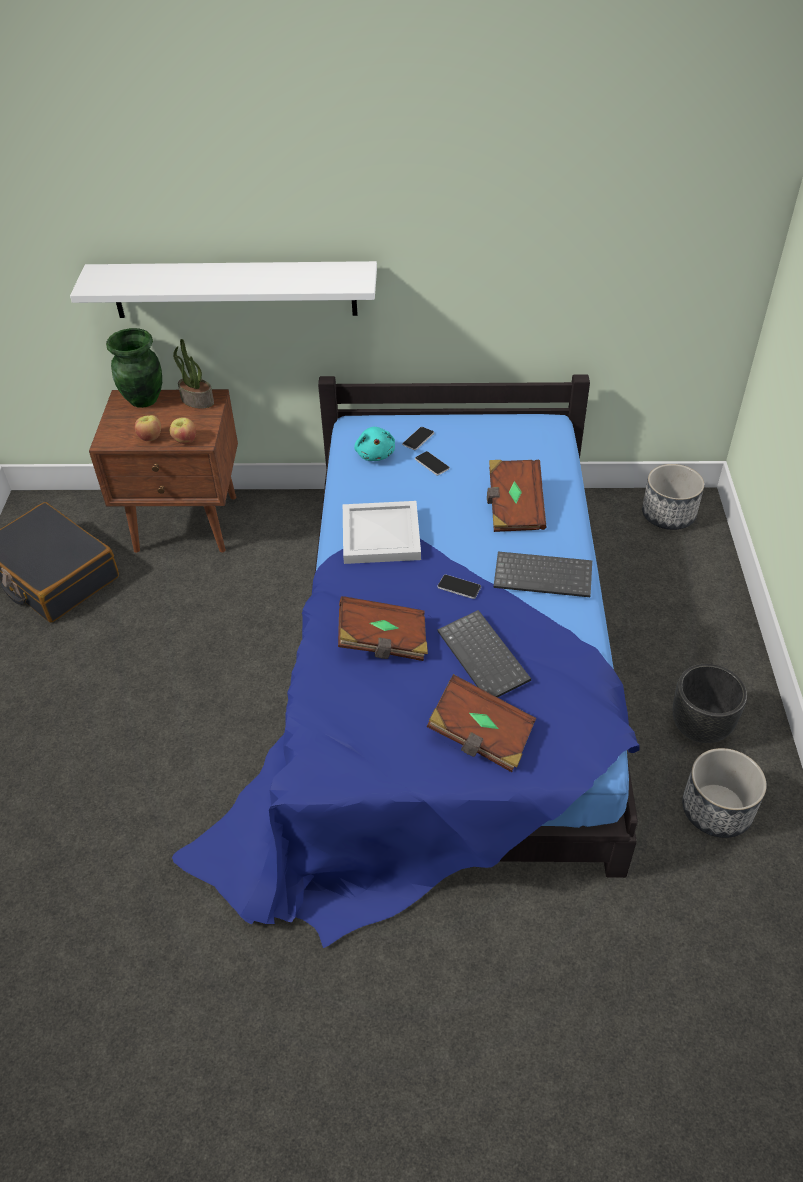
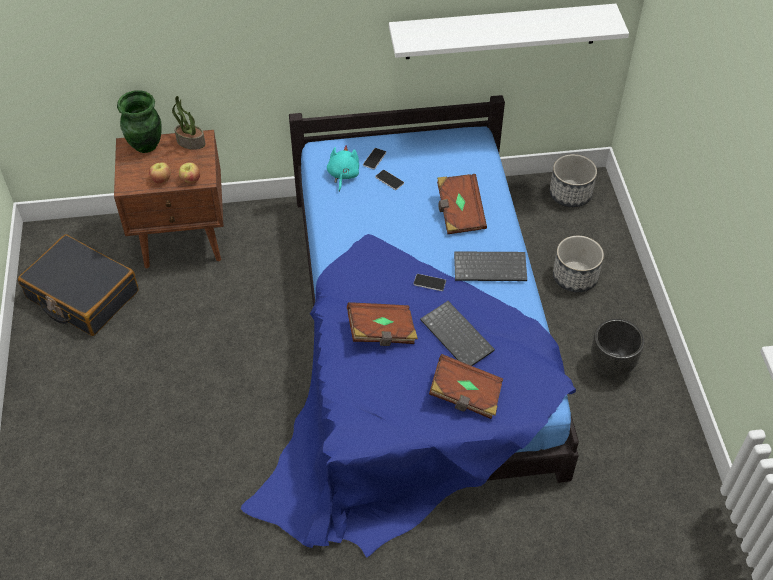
camera: 10 degrees left, 5 degrees up
white shelf [70,261,377,318] -> white shelf moved to [389,4,629,59]
white tray [343,501,421,564] -> none
turquoise plush toy [354,427,395,461] -> turquoise plush toy turned 150 degrees counterclockwise [327,145,359,192]
planter [682,748,767,838] -> planter moved to [553,236,604,292]

